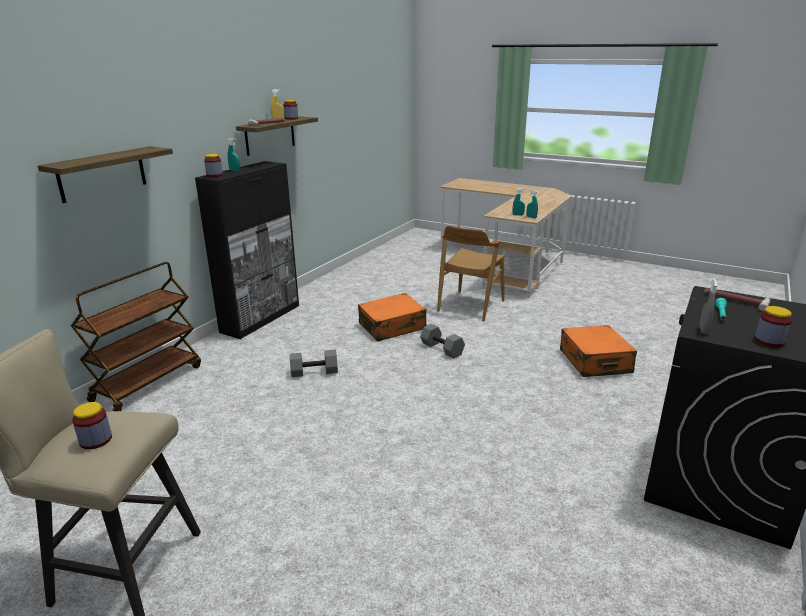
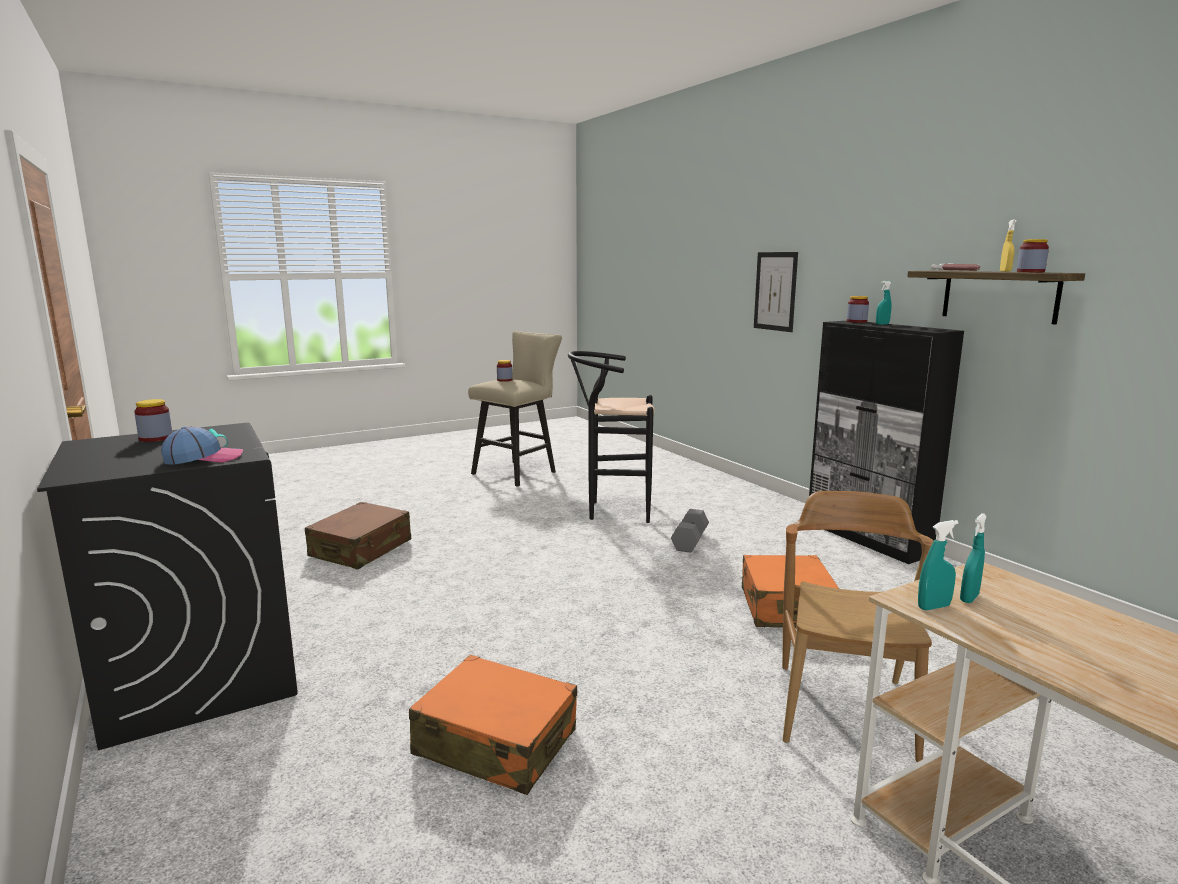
camera: 120 degrees right, 10 degrees down
shelf [38,146,173,203] -> picture [754,252,798,332]
brown cart [71,262,201,411] -> none
grey dumbbell [420,324,465,358] -> none
brown chair [437,226,505,321] -> brown chair turned 45 degrees clockwise [782,491,933,762]
grey spray bottle [699,278,717,334] -> none
hammer [704,289,771,311] -> cap [161,427,243,464]
none -> brown suitcase [305,502,411,569]
none -> black stool [568,351,655,523]

